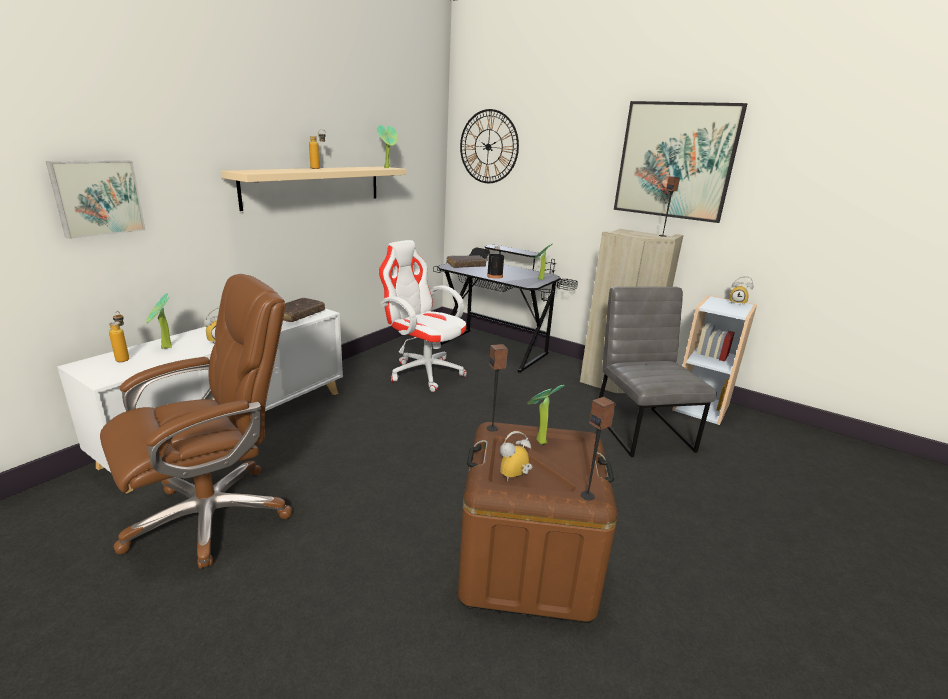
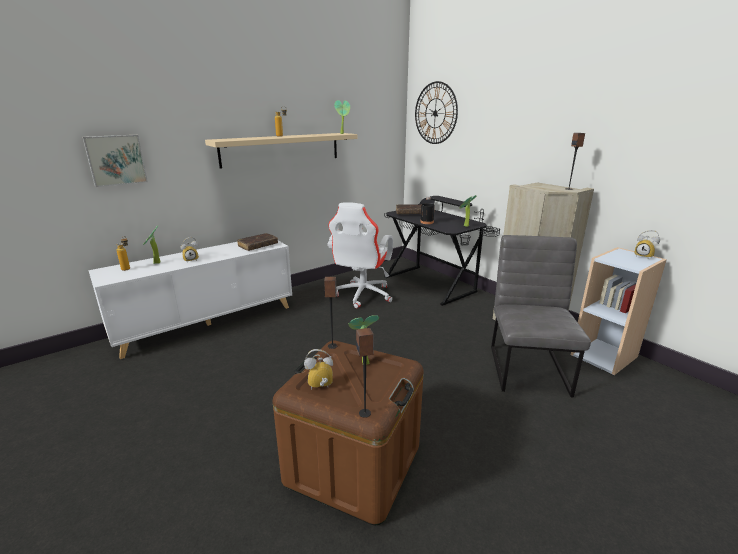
camera: 20 degrees right, 0 degrees up
brown office chair [100,274,292,569] -> none
white office chair [379,240,467,392] -> white office chair turned 135 degrees counterclockwise [327,202,393,309]
picture [614,101,747,223] -> none

